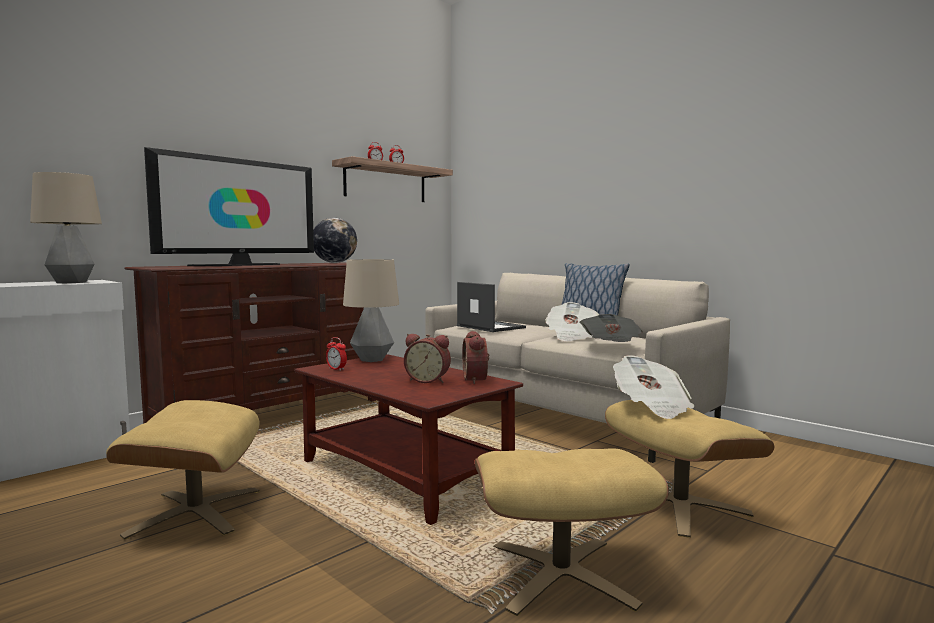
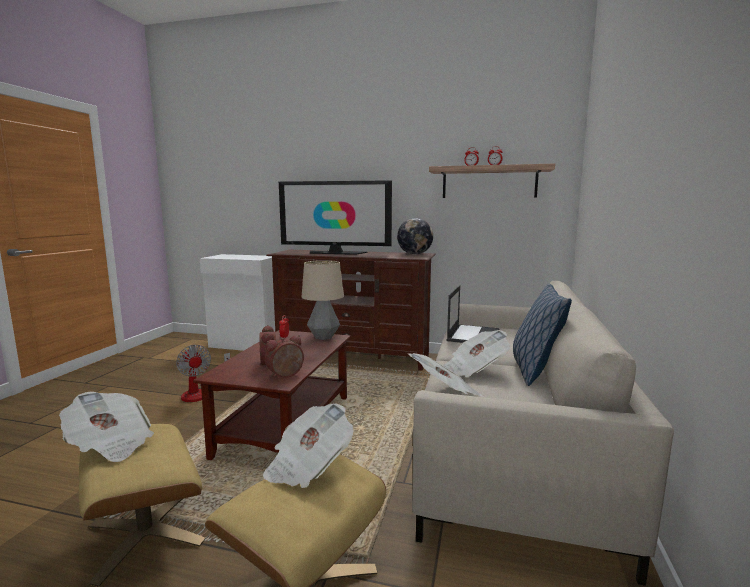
camera: 60 degrees right, 5 degrees up
table lamp [30,172,102,283] -> none
beige ottoman [106,400,260,540] -> fan [176,345,230,402]
none -> newspaper [59,391,154,462]

